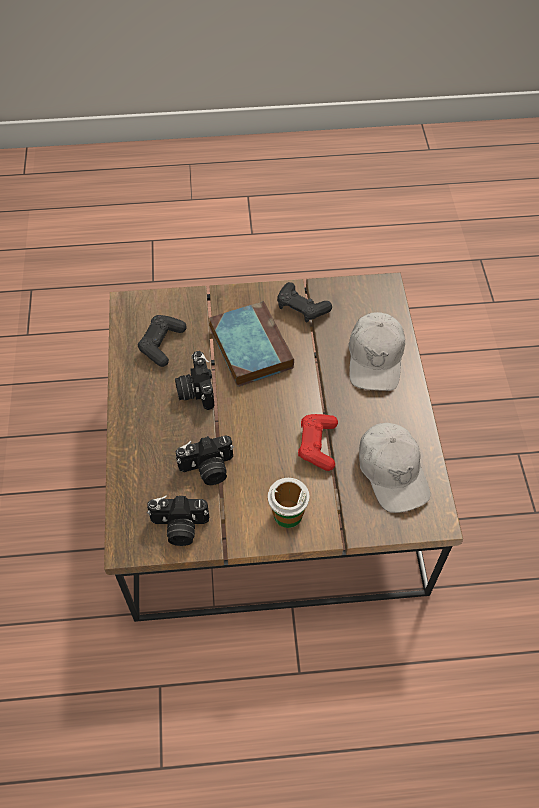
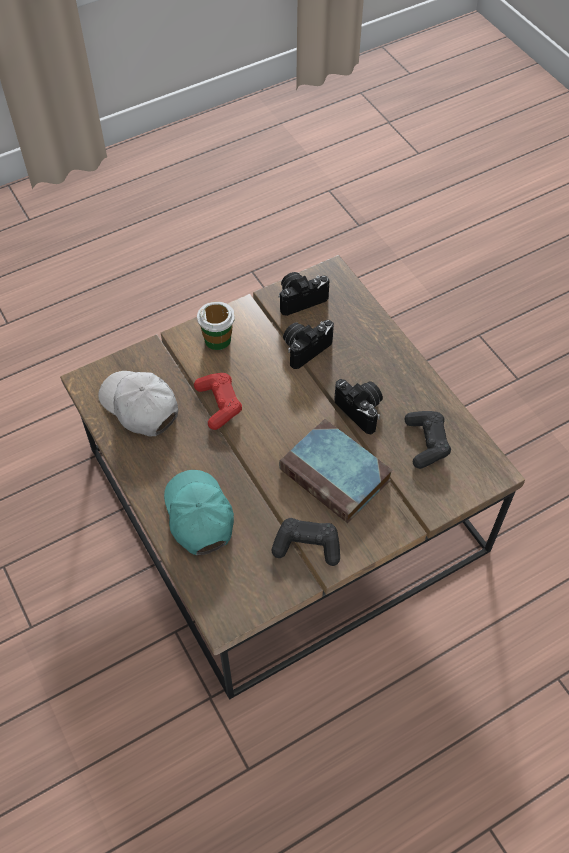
camera: 155 degrees right, 0 degrees up
white cap [348,312,405,391] -> turquoise cap [164,470,234,555]

